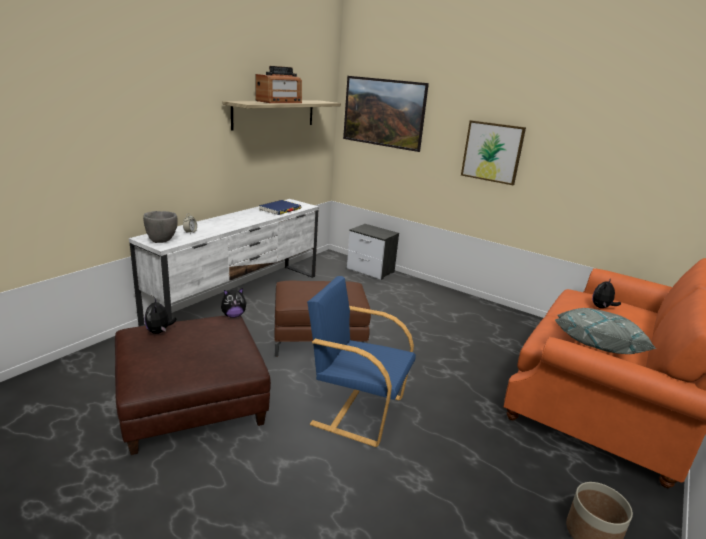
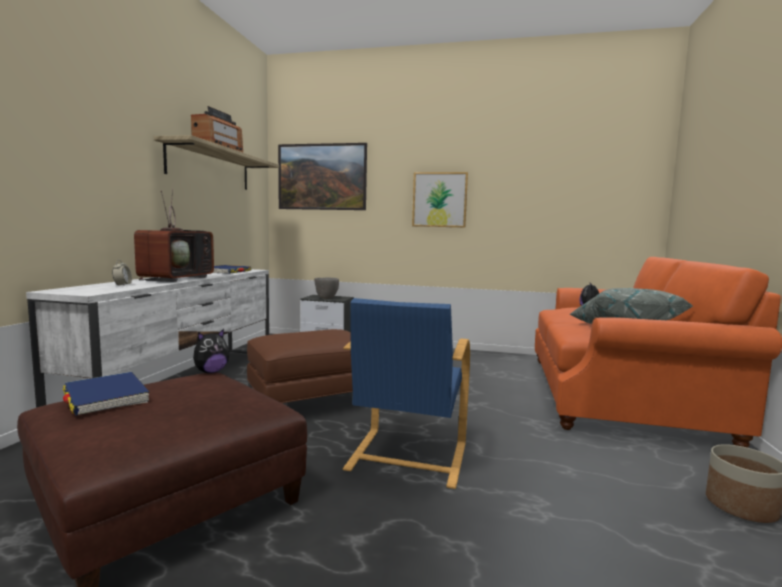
camera: 20 degrees left, 15 degrees down
grey bowl [143,211,178,243] -> grey bowl moved to [314,278,339,299]
plush toy [144,297,177,334] -> blue book [62,372,150,416]
blue armchair [307,276,416,447] -> blue armchair turned 75 degrees counterclockwise [343,298,470,489]
none -> television [134,189,214,282]

